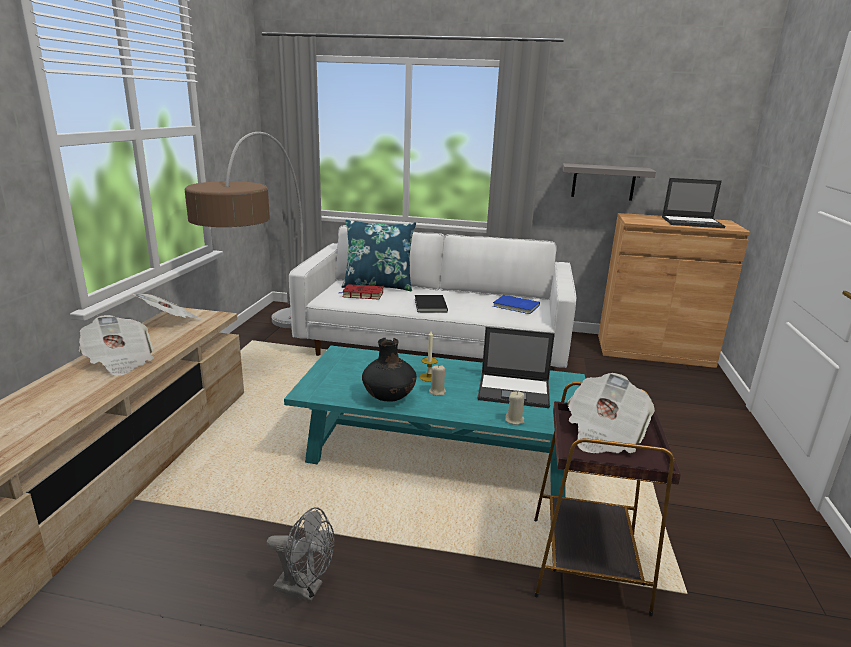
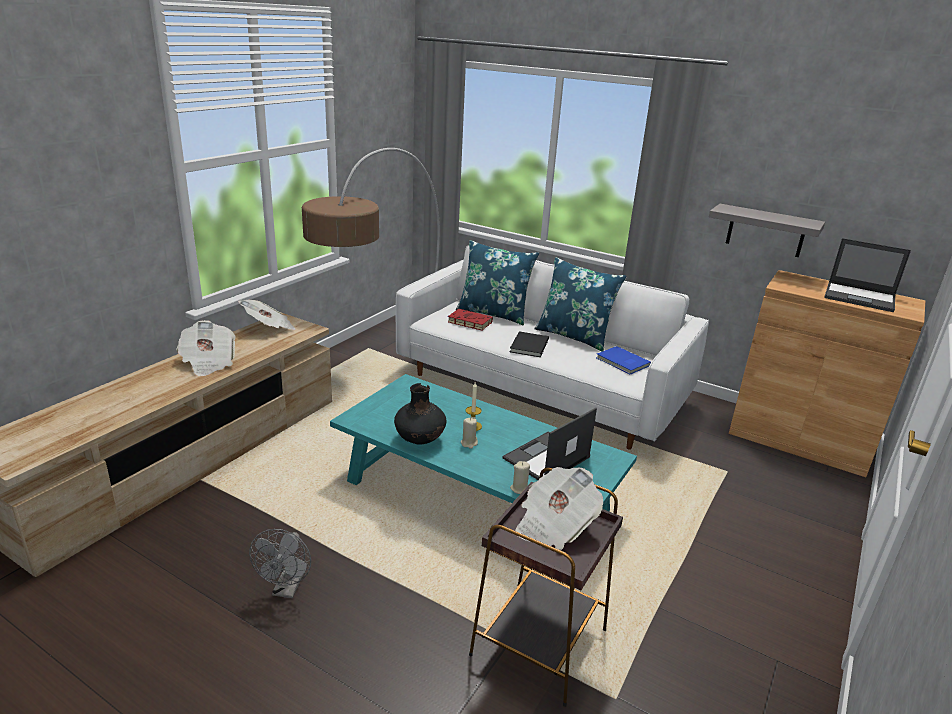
camera: 20 degrees right, 5 degrees up
grey fan [266,507,334,601] -> grey fan turned 60 degrees clockwise [249,529,311,598]
laptop [477,327,555,408] -> laptop turned 105 degrees clockwise [502,408,597,480]
none -> blue pillow [534,257,627,352]

